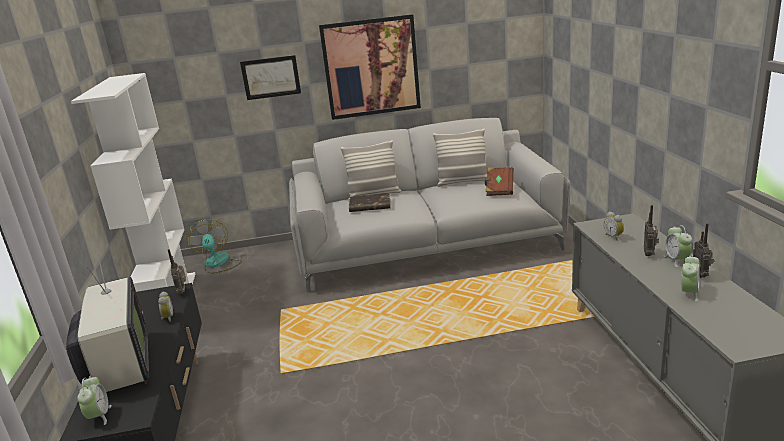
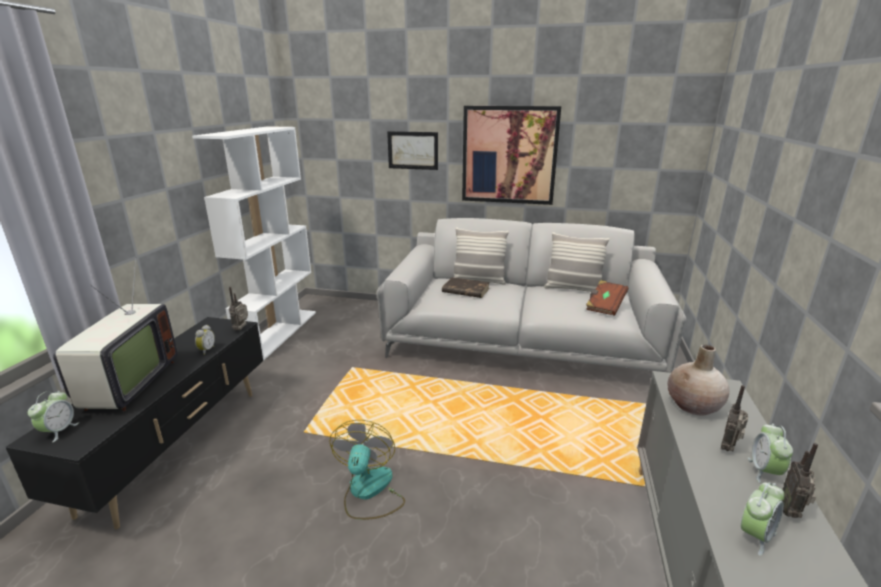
camera: 20 degrees right, 0 degrees up
fan [186,219,242,274] -> fan moved to [329,420,405,520]
alarm clock [604,212,624,241] -> beige vase [667,345,730,416]

